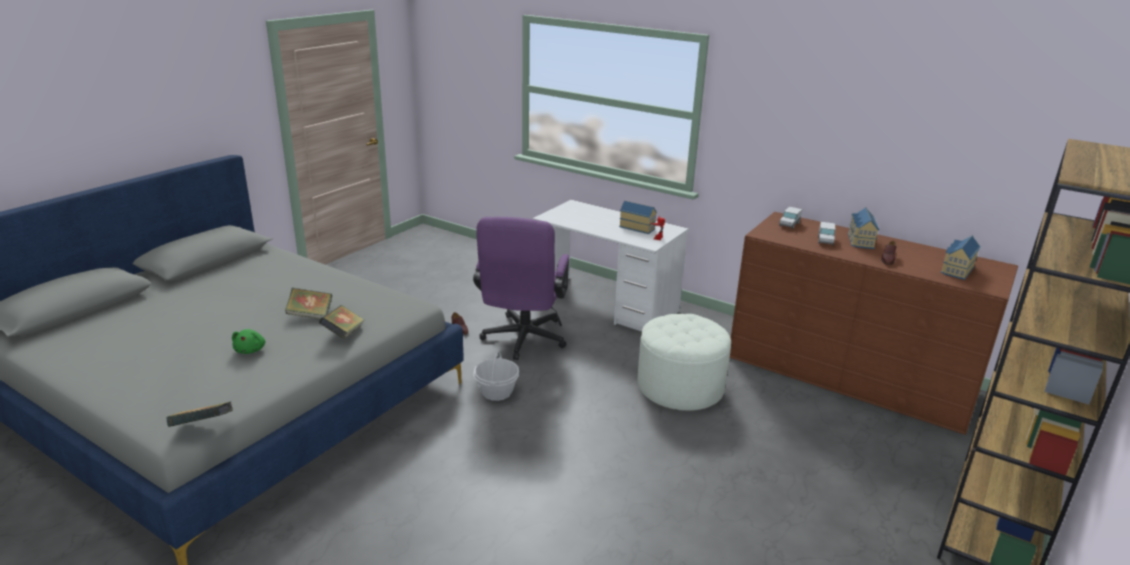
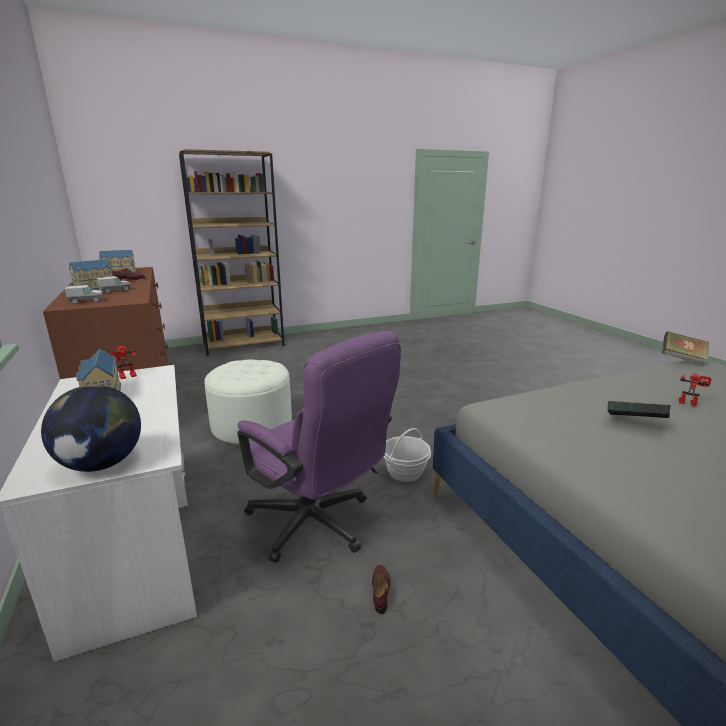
camera: 145 degrees left, 5 degrees down
green plush toy [232,329,265,354] -> toy robot [679,373,712,406]
book [319,305,365,339] -> none
purple office chair [473,217,569,360] -> purple office chair turned 90 degrees clockwise [238,330,401,563]
none -> globe [41,385,141,472]

